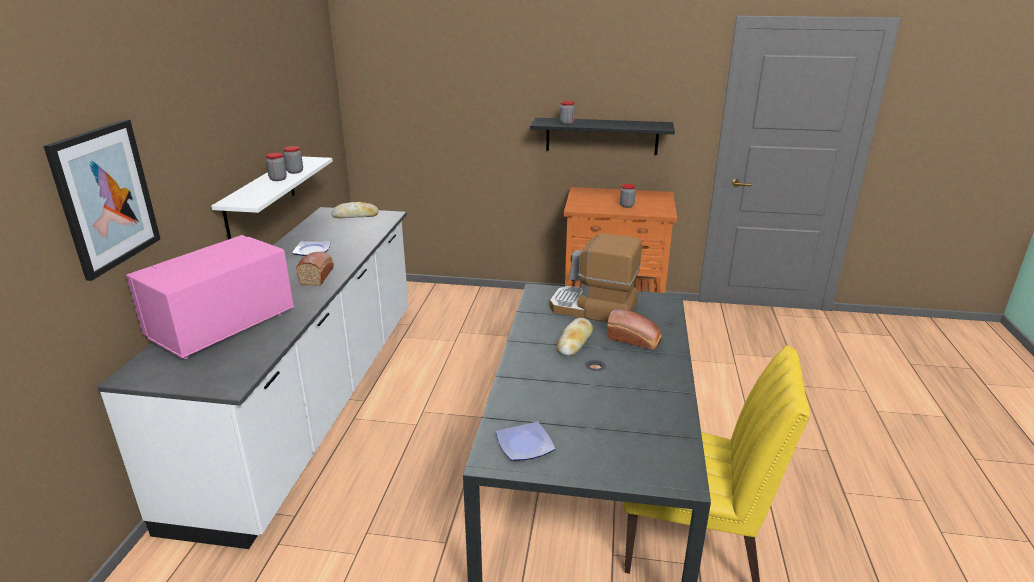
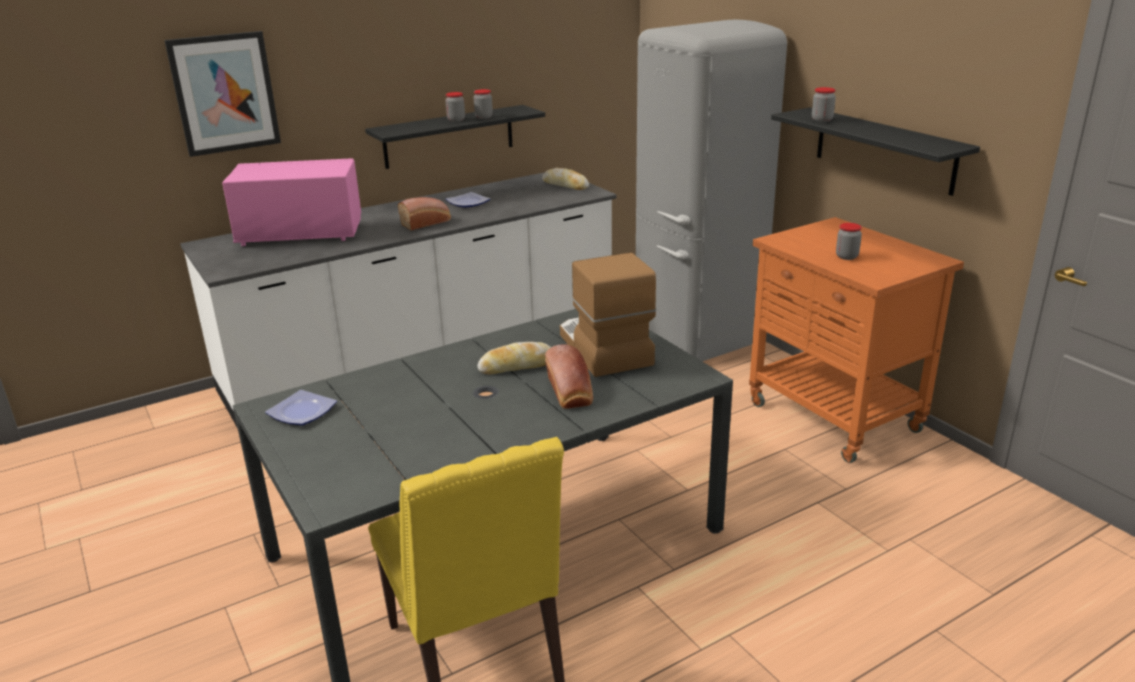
camera: 50 degrees right, 0 degrees up
white shelf [211,156,333,240] -> black shelf [365,105,545,169]
none -> grey fridge [636,20,787,361]

